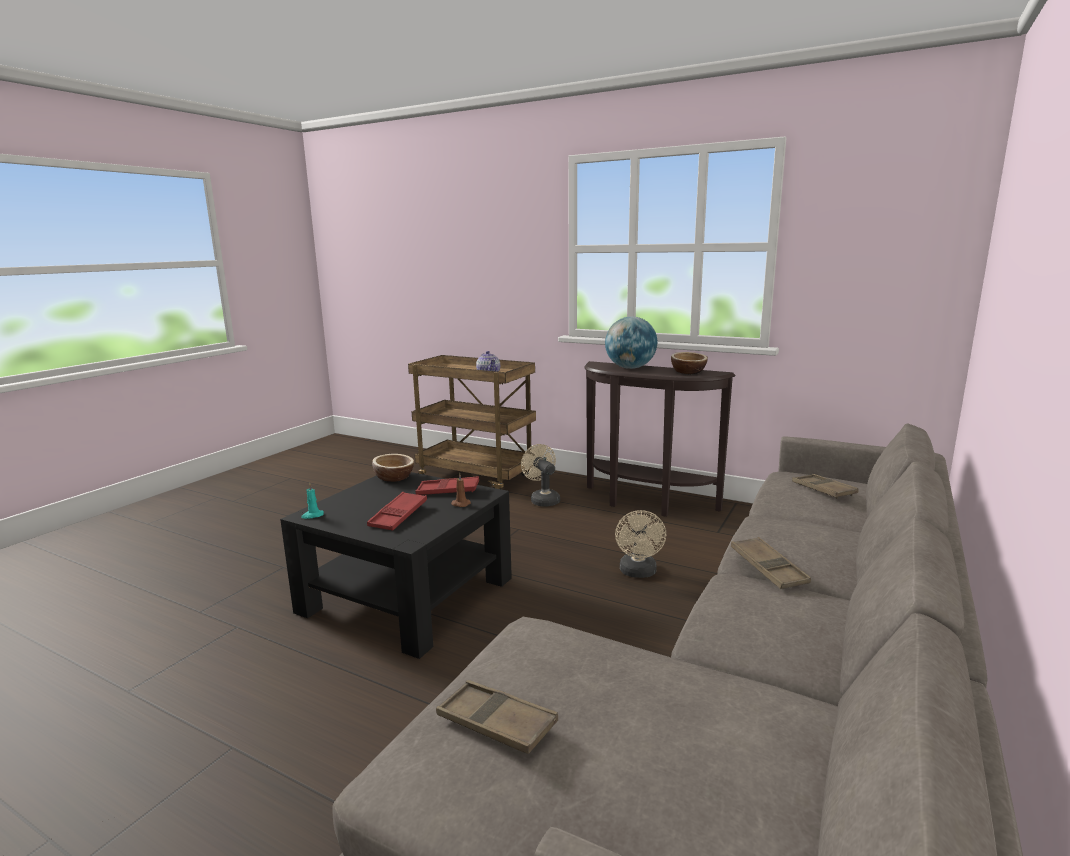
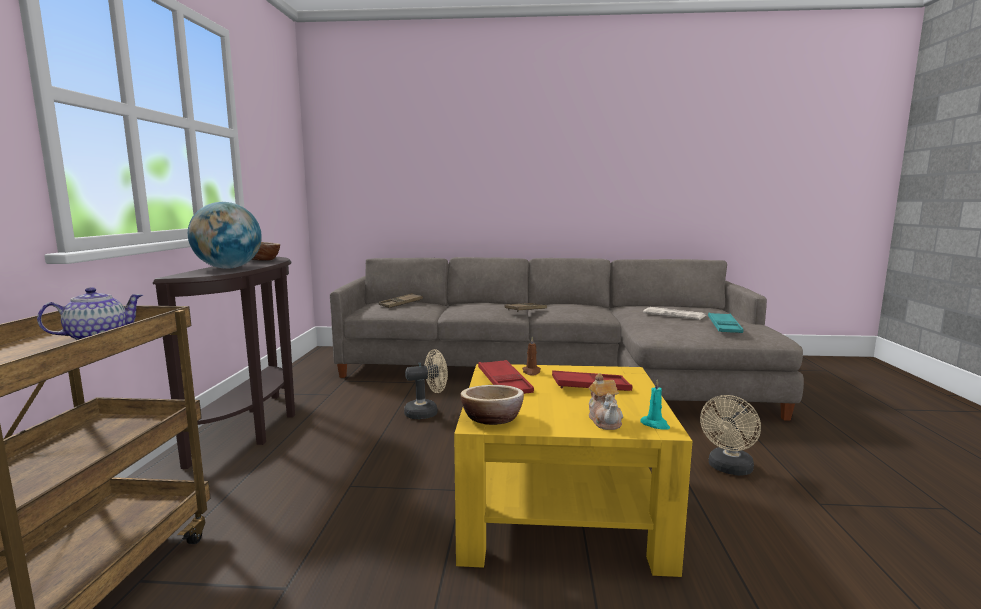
camera: 115 degrees left, 5 degrees down
black coffee table [280,472,512,659] -> yellow coffee table [454,364,692,577]
brown tray [436,680,558,754] -> turquoise tray [708,312,744,333]
beige fan [521,444,560,507] -> beige fan moved to [700,395,761,476]
none -> teapot [589,373,623,430]
none -> newspaper [643,307,706,320]

